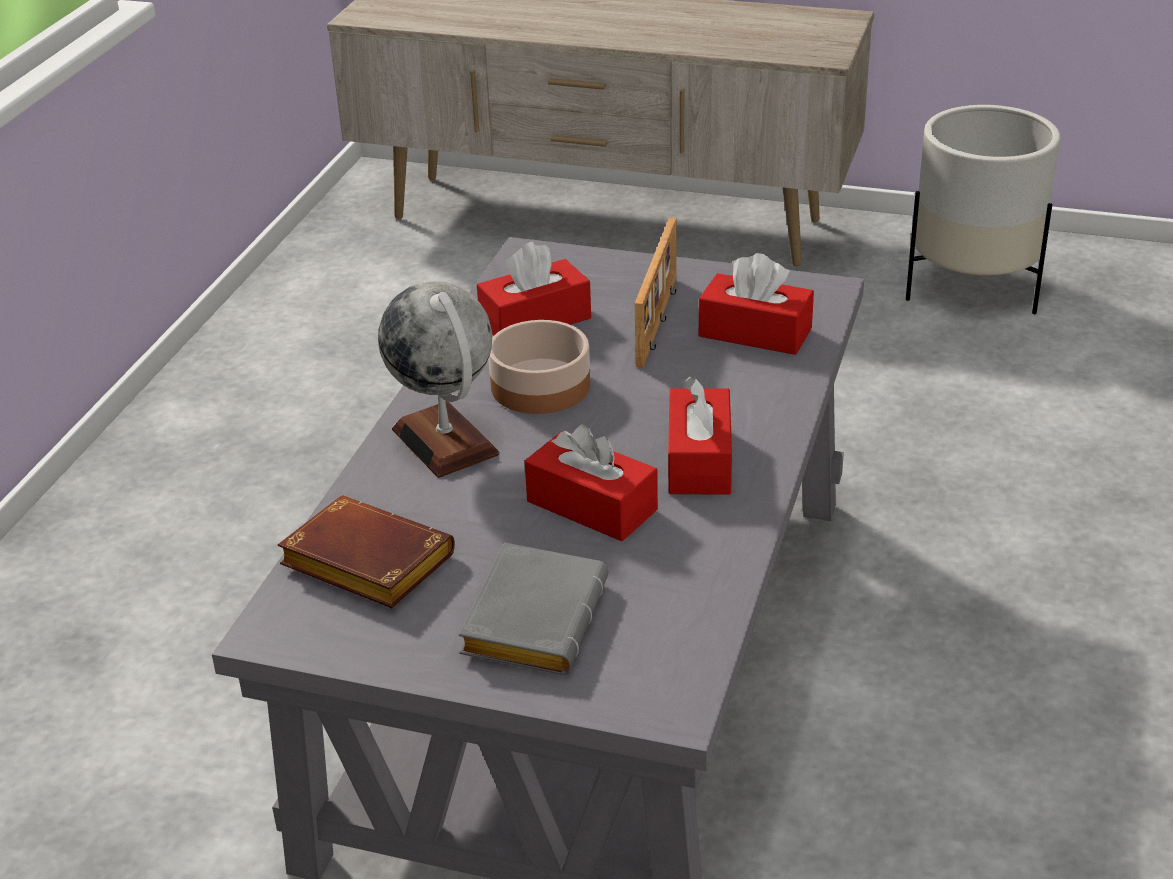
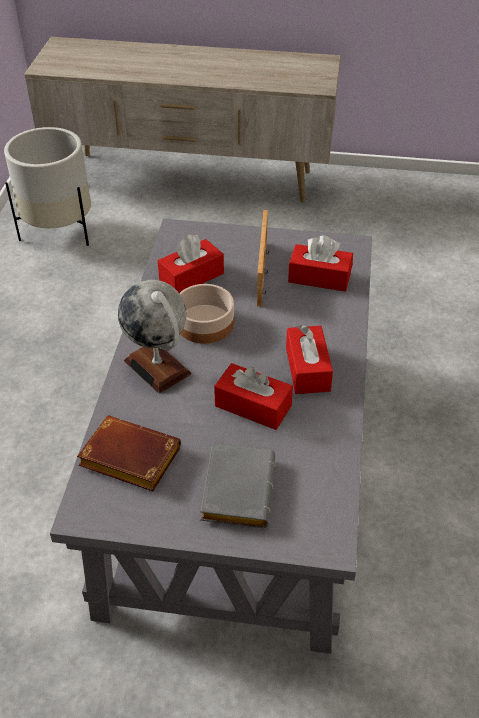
camera: 10 degrees left, 10 degrees up
white planter [906,105,1060,315] -> white planter moved to [4,127,91,246]

